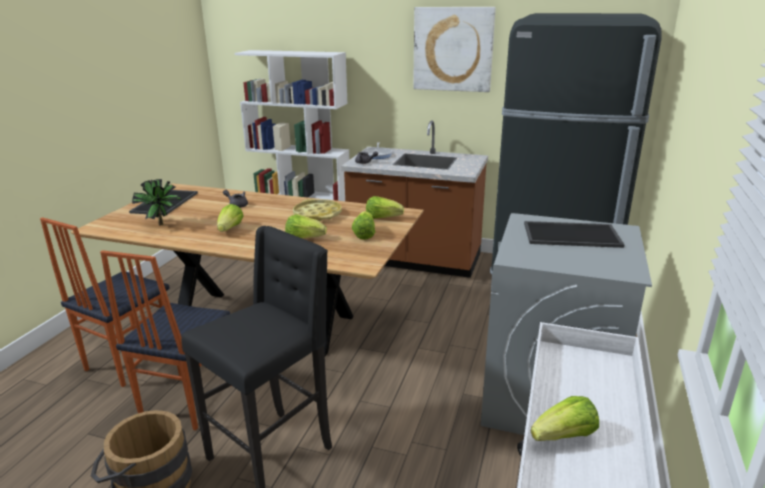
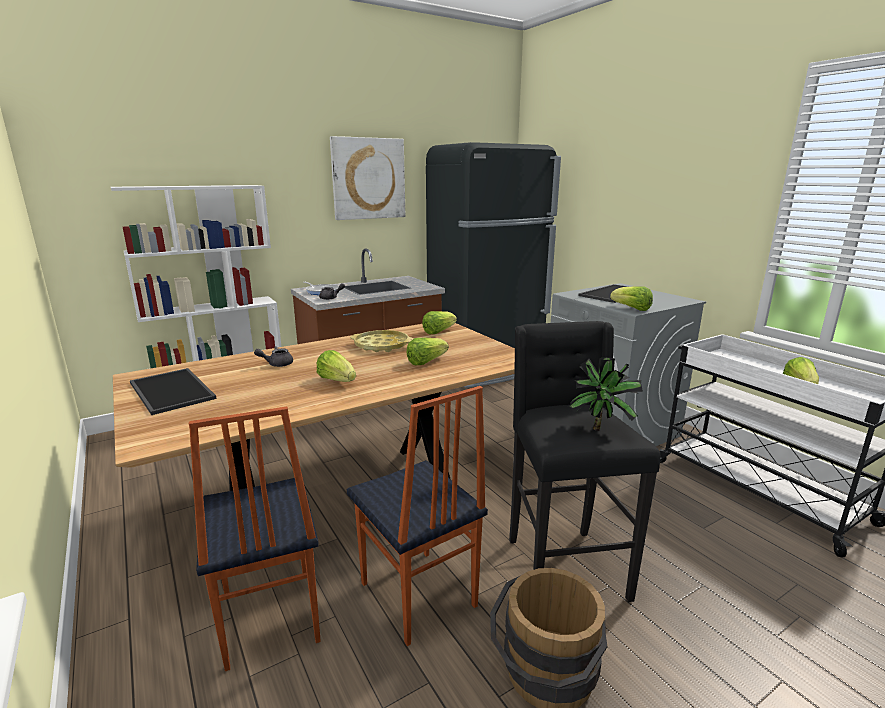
camera: 50 degrees left, 5 degrees down
potted plant [132,179,182,225] -> potted plant moved to [568,357,643,431]
lettuce [352,211,375,240] -> lettuce moved to [610,286,653,311]

